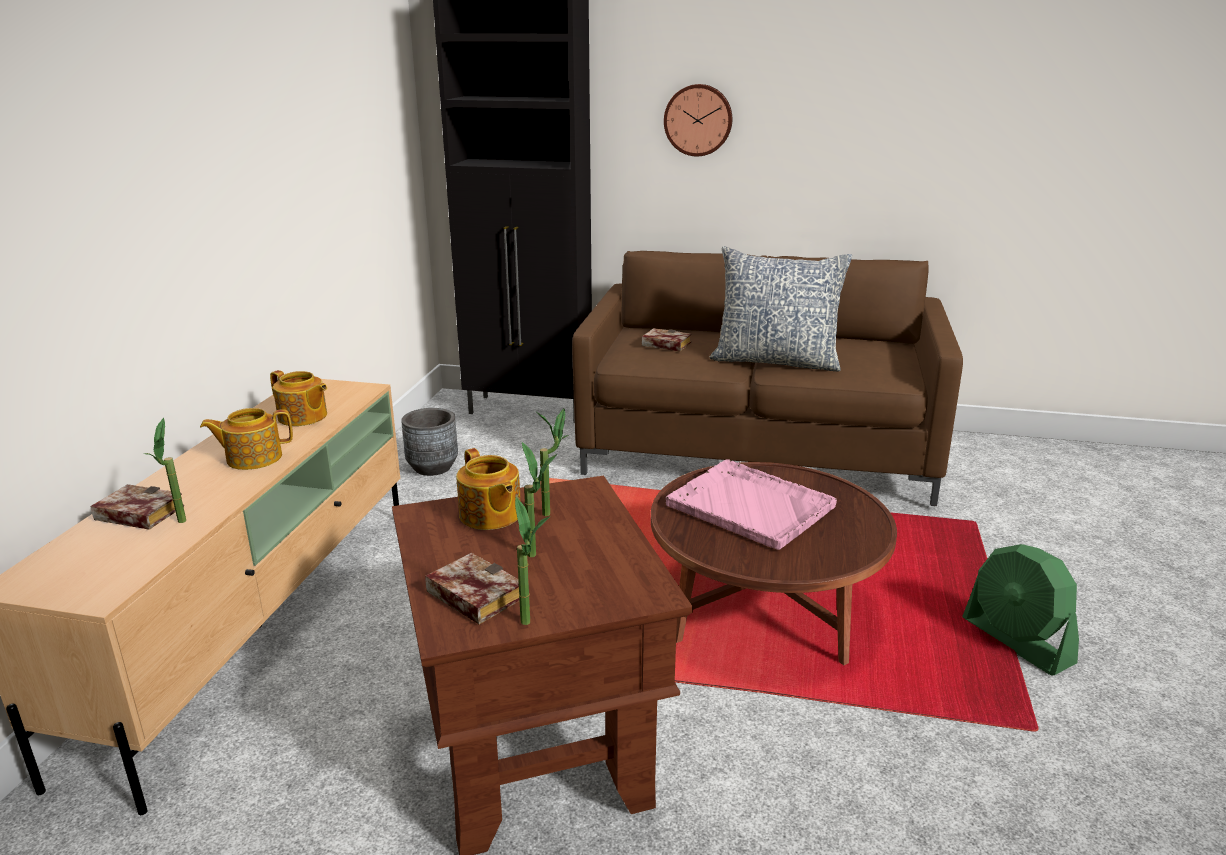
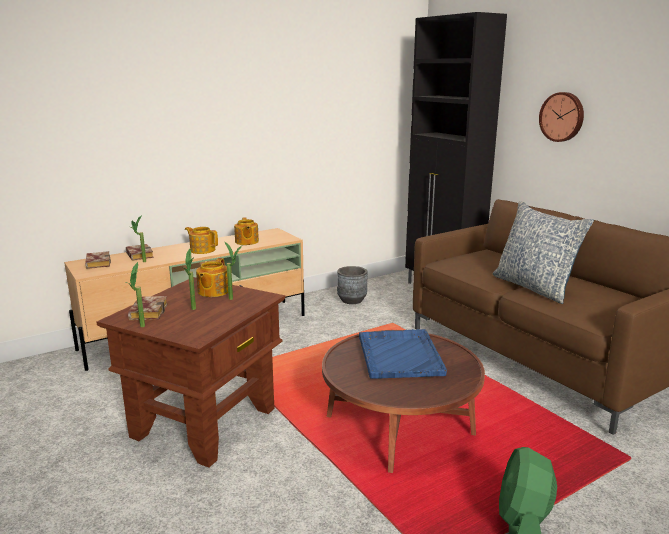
camera: 45 degrees right, 5 degrees down
book [642,328,691,352] -> book moved to [85,251,111,269]
pink tray [666,459,837,550] -> blue tray [359,329,447,379]

